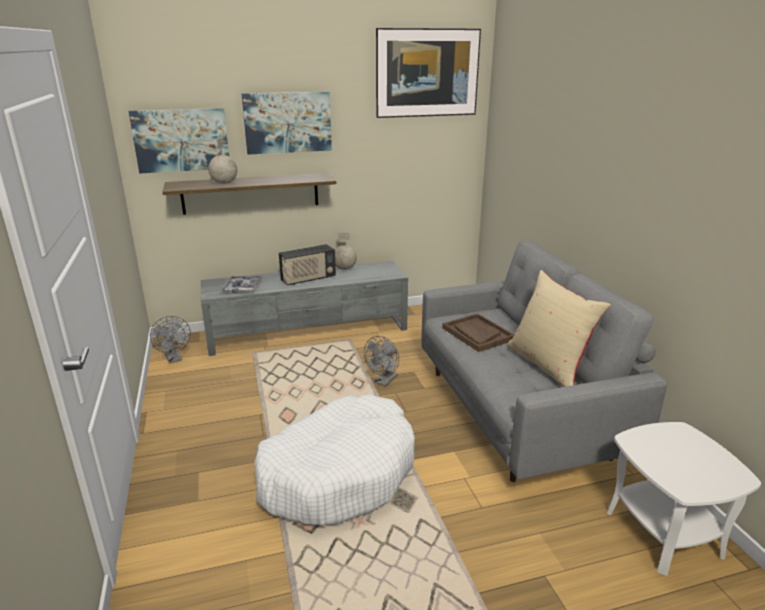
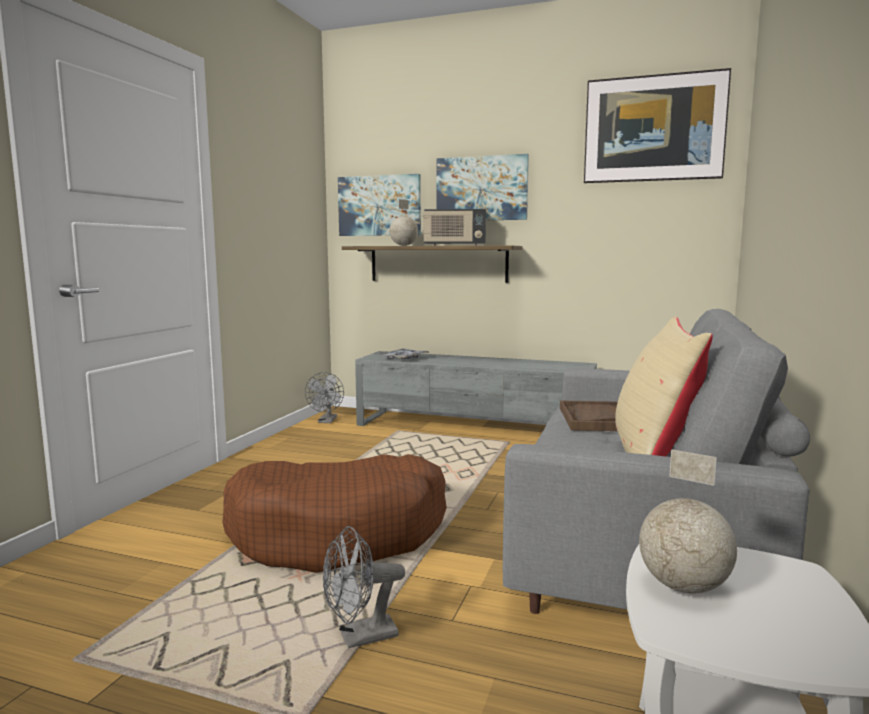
camera: 35 degrees right, 15 degrees down
white dog bed [254,394,415,525] -> brown dog bed [222,454,447,573]
radio [279,244,336,285] -> radio moved to [423,209,486,246]
globe [335,233,357,270] -> globe moved to [639,449,737,593]
grey fan [364,336,399,387] -> grey fan moved to [323,526,405,648]

